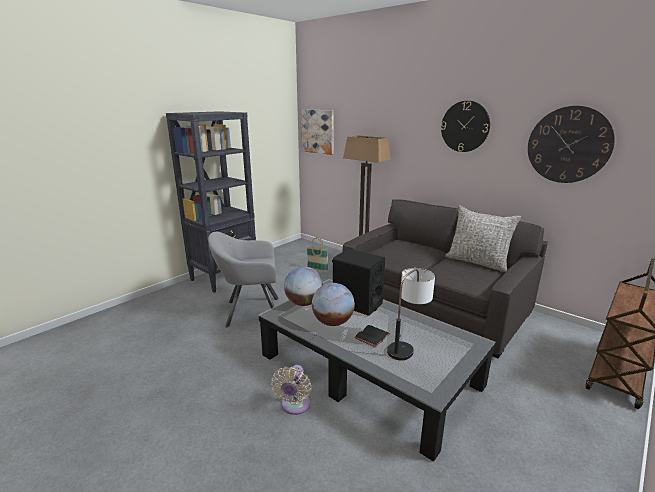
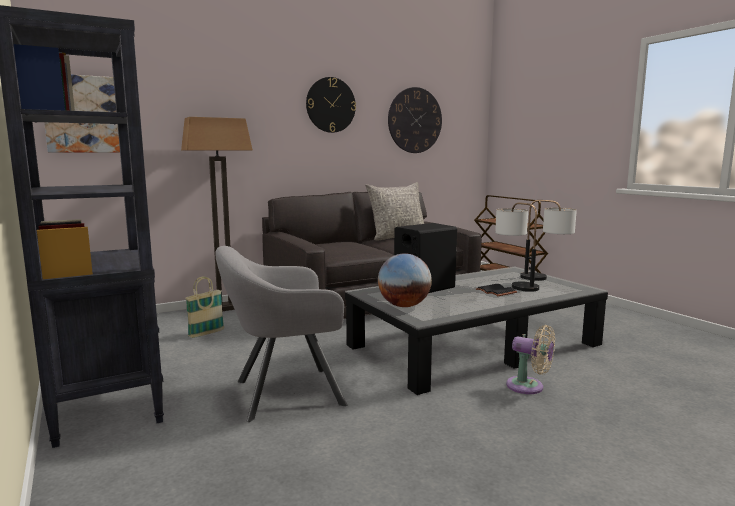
camera: 70 degrees left, 10 degrees down
grey armchair [208,232,279,328] -> grey armchair turned 60 degrees clockwise [215,246,347,422]
globe [312,283,355,326] -> none
none -> table lamp [520,200,577,281]

